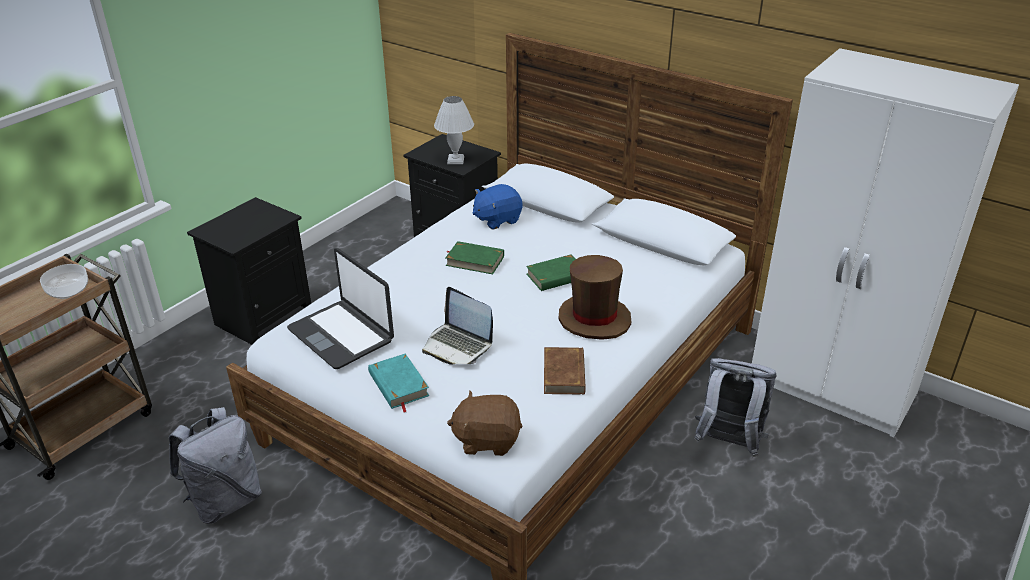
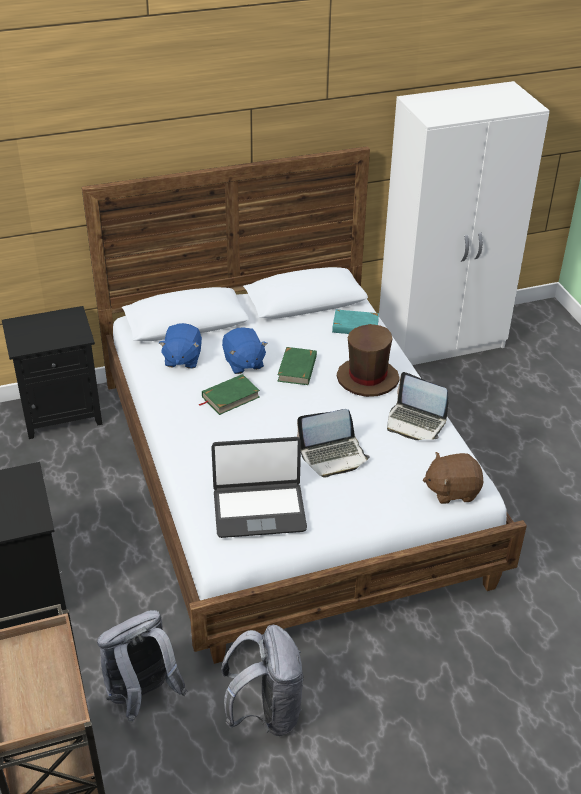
camera: 55 degrees left, 5 degrees up
bowl [40,264,88,299] -> none
turquoise book [368,354,430,412] -> turquoise book moved to [332,309,379,334]
white table lamp [434,96,474,164] -> none
brown plush toy [447,390,522,456] -> brown plush toy turned 45 degrees clockwise [423,452,483,504]
brown book [544,347,586,395] -> laptop [387,372,448,440]
grey backpack [694,358,777,457] -> grey backpack moved to [97,610,187,723]
none -> blue plush toy [222,327,268,374]

